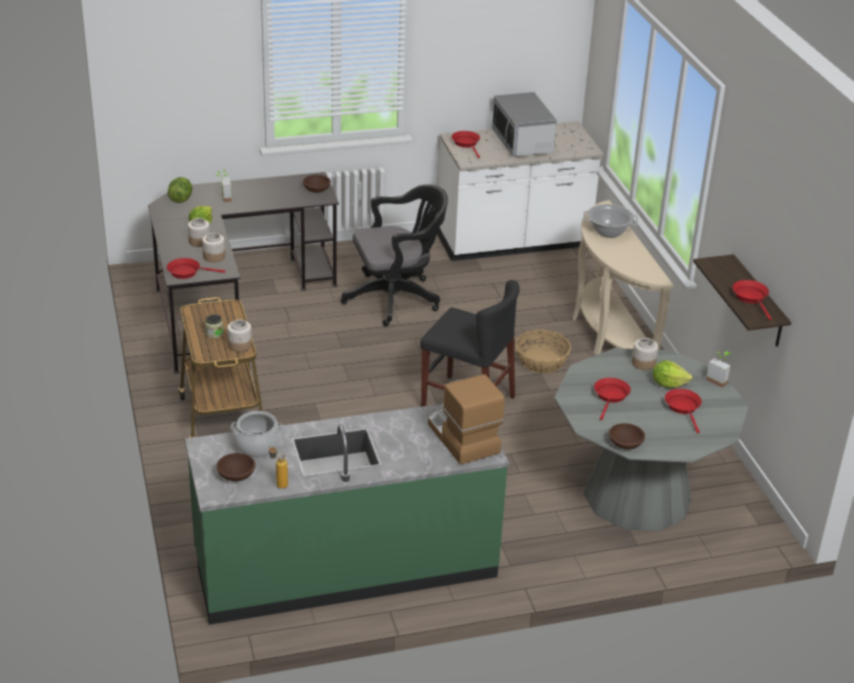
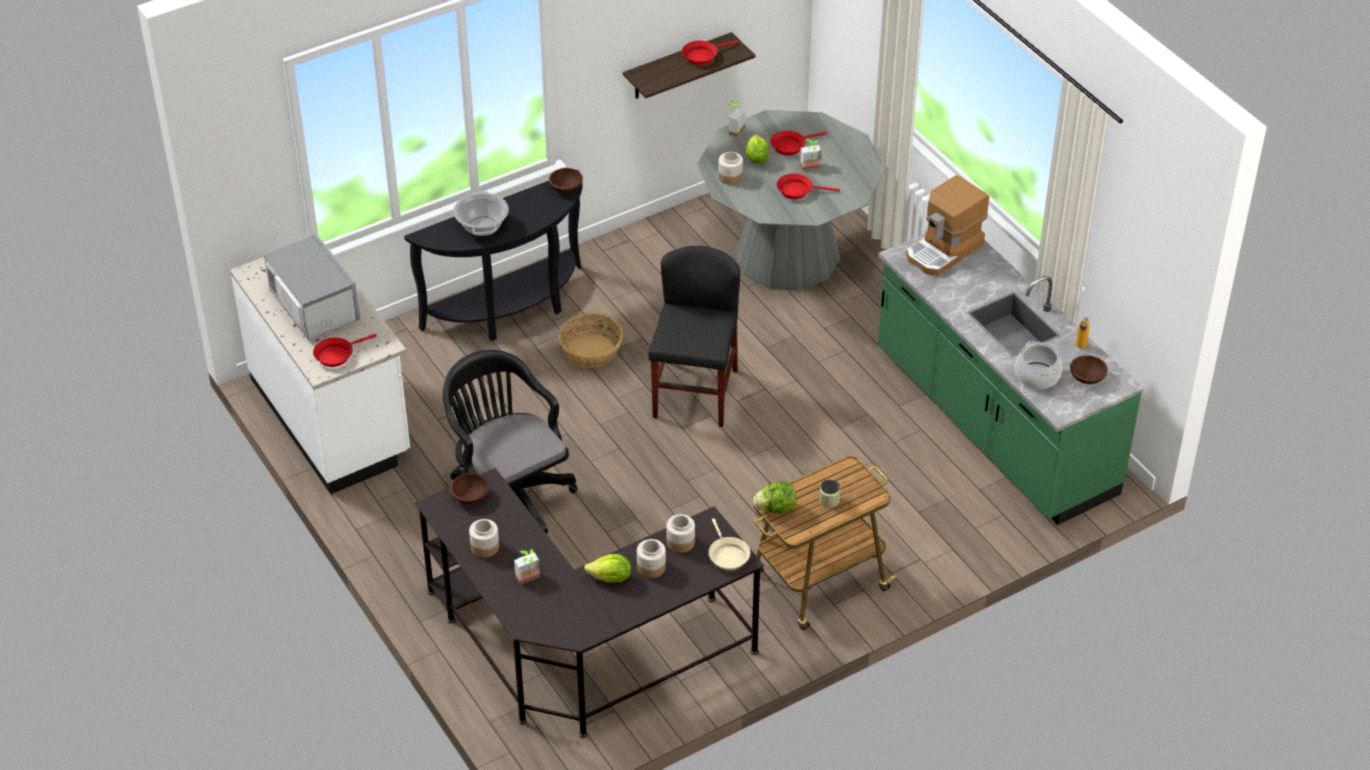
camera: 105 degrees left, 10 degrees up
red frying pan [167,258,225,279] -> beige frying pan [709,518,750,570]
lettuce [168,177,192,203] -> lettuce moved to [754,482,796,514]
jar [227,319,252,352] -> jar moved to [469,519,499,558]
microwave [492,92,557,157] -> microwave turned 90 degrees counterclockwise [264,234,360,340]
beige console table [573,200,674,355] -> black console table [404,170,582,341]
brown bowl [609,423,645,449] -> brown bowl moved to [549,168,583,193]
none -> potted plant [800,139,821,171]

